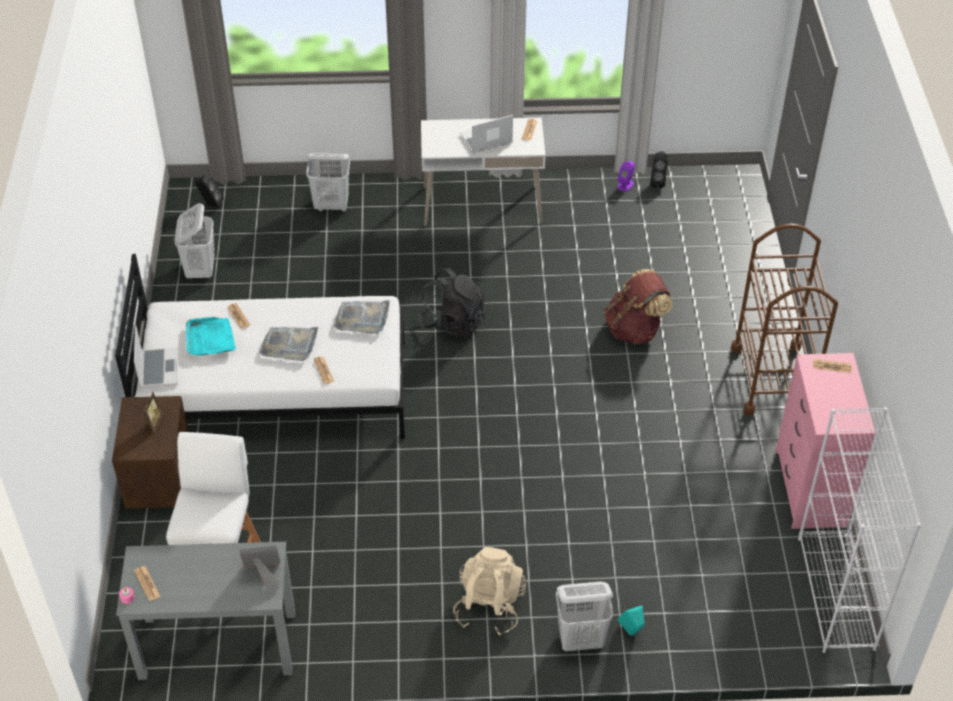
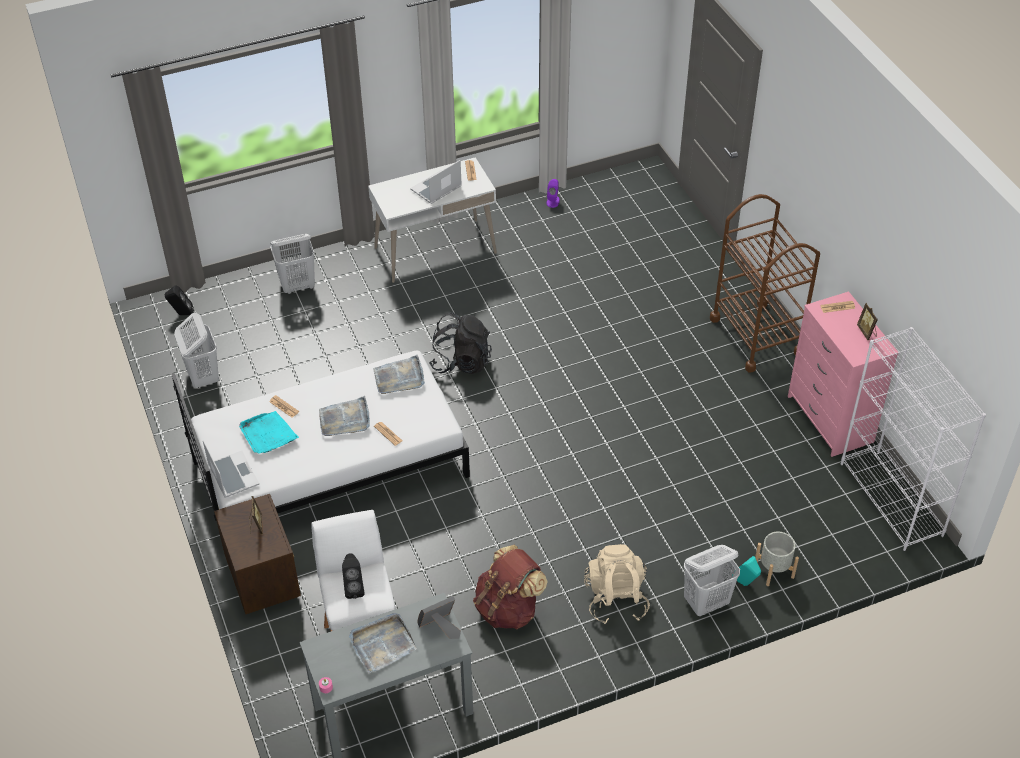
camera: 20 degrees left, 0 degrees up
newspaper [134,566,160,601] -> none
brown backpack [604,269,673,345] -> brown backpack moved to [473,544,548,630]
black speaker [650,151,668,188] -> black speaker moved to [342,553,364,599]
none -> grey tray [349,613,417,673]
none -> grey planter [755,532,799,586]
none -> picture frame [857,303,878,340]

